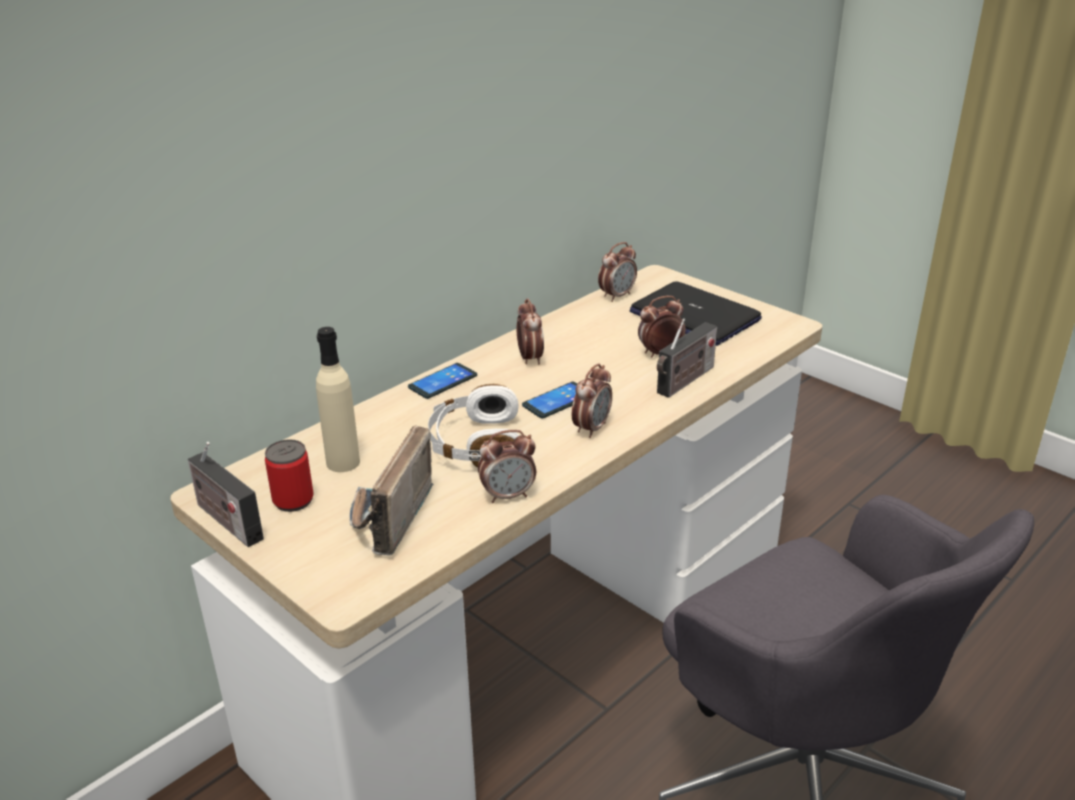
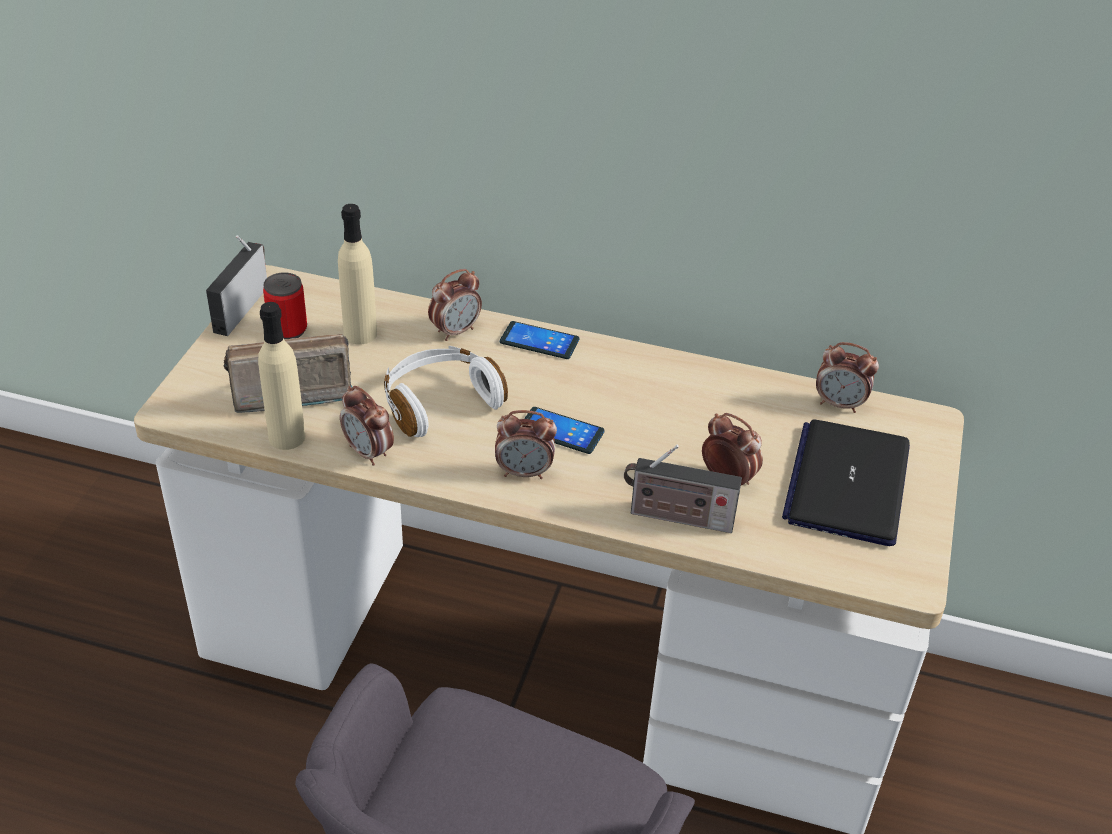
camera: 60 degrees right, 10 degrees up
alarm clock [517,298,544,365] -> alarm clock moved to [428,269,482,341]
none -> beige bottle [258,302,305,450]

